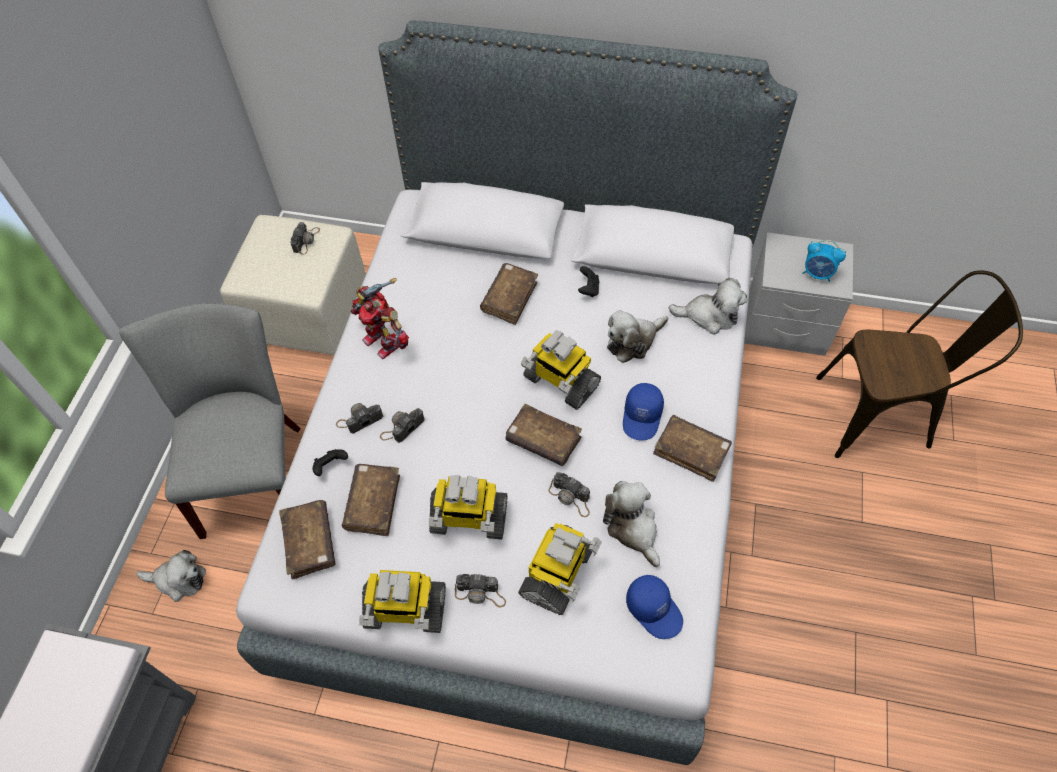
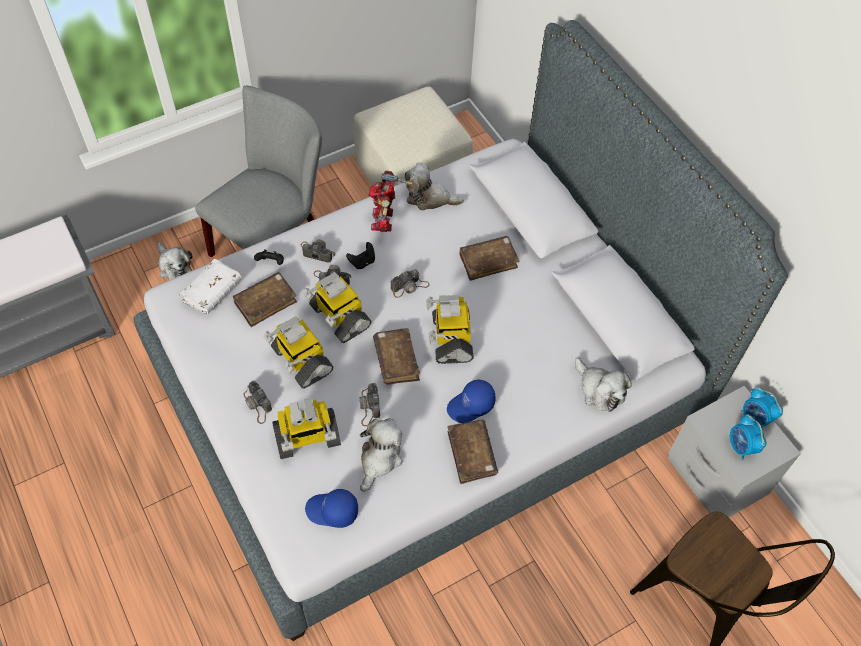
camera: 45 degrees right, 0 degrees up
brown book [279,500,335,579] -> white book [179,259,242,314]
camera [290,222,320,255] -> camera moved to [391,269,430,298]
toy robot [359,570,446,633] -> toy robot moved to [303,272,371,343]
black game controller [578,266,599,297] -> black game controller moved to [346,242,375,269]
plush toy [607,310,668,363] -> plush toy moved to [405,163,464,211]
blue cap [626,575,683,639] -> blue cap turned 90 degrees clockwise [305,489,358,528]
none -> alarm clock [741,387,783,428]

